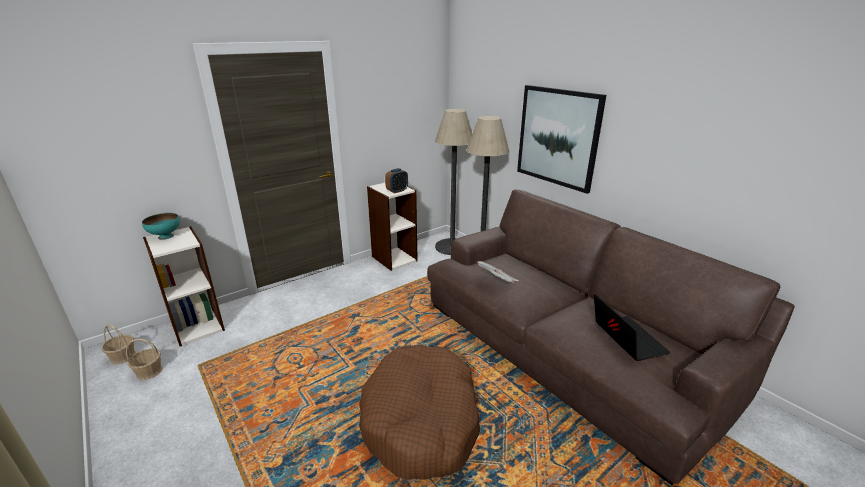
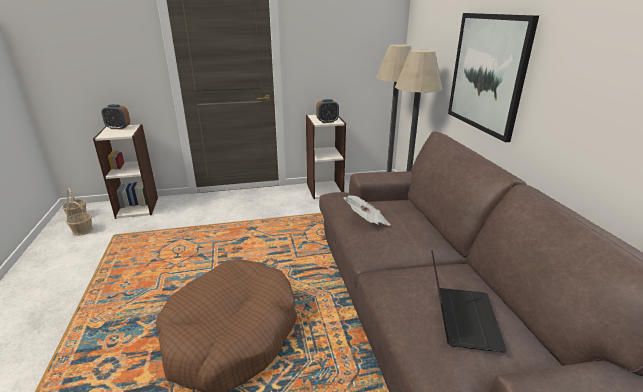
camera: 25 degrees right, 0 degrees up
turquoise bowl [142,213,180,240] -> alarm clock [102,104,130,129]

